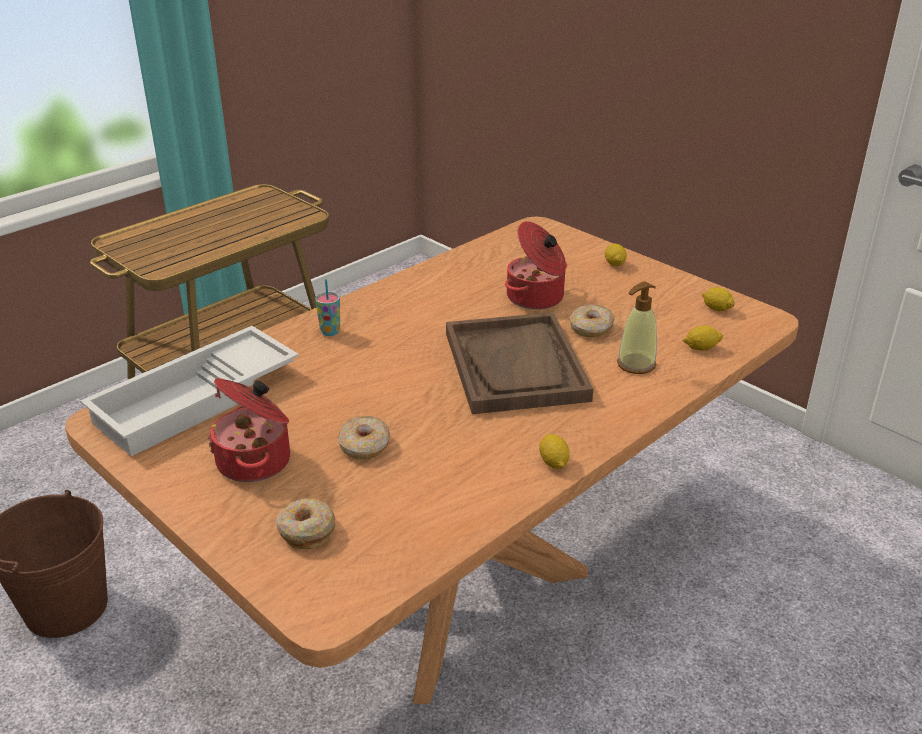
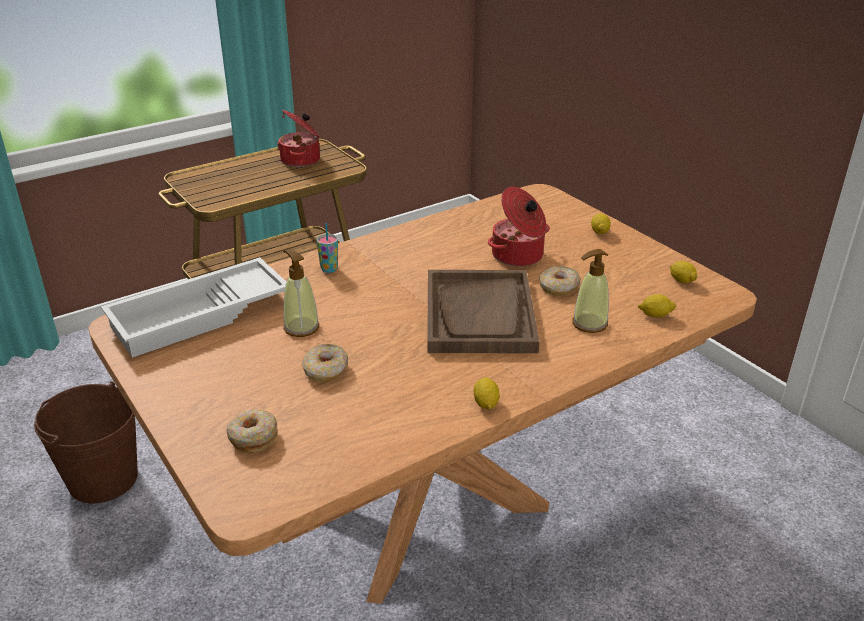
camera: 10 degrees right, 0 degrees up
cooking pot [208,378,290,482] -> cooking pot moved to [277,110,320,167]
none -> soap dispenser [283,249,319,337]

